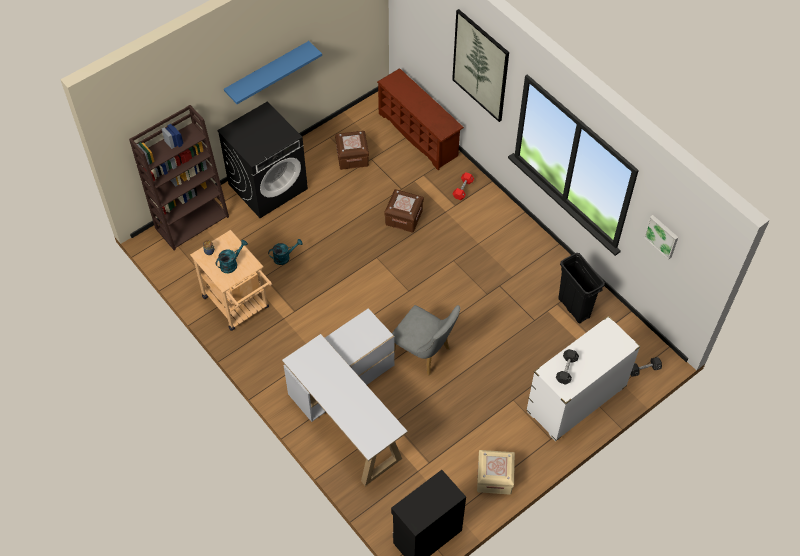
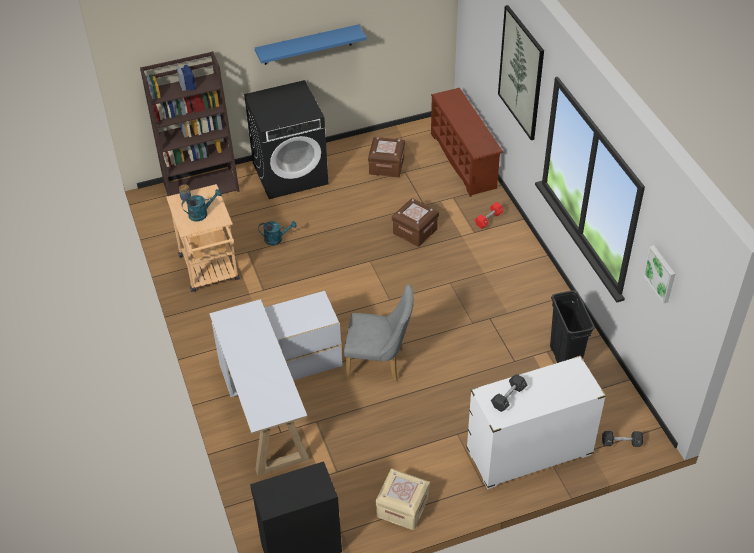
camera: 20 degrees right, 10 degrees down
grey chair [392,305,460,376] -> grey chair turned 45 degrees counterclockwise [344,284,413,382]

